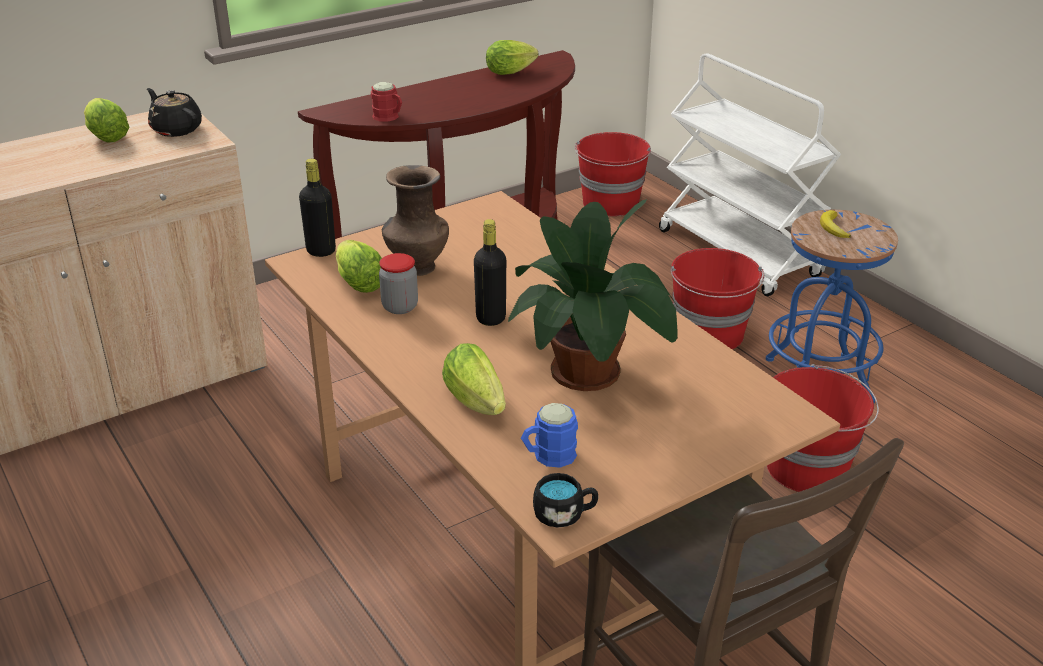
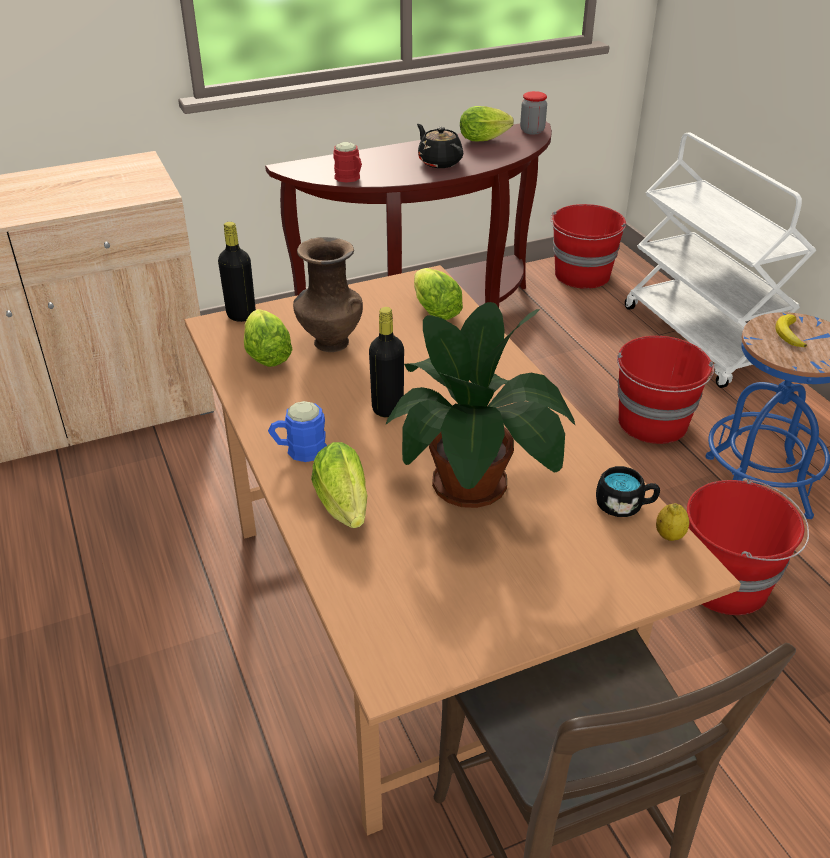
camera: 10 degrees right, 5 degrees up
lettuce [84,98,129,142] -> lettuce moved to [414,268,463,320]
black teapot [147,88,202,137] -> black teapot moved to [417,124,463,168]
jar [379,253,418,314] -> jar moved to [520,91,547,135]
blue mug [521,403,578,468] -> blue mug moved to [268,401,327,462]
black mug [533,473,598,528] -> black mug moved to [596,466,660,517]
none -> lemon [656,503,689,541]

